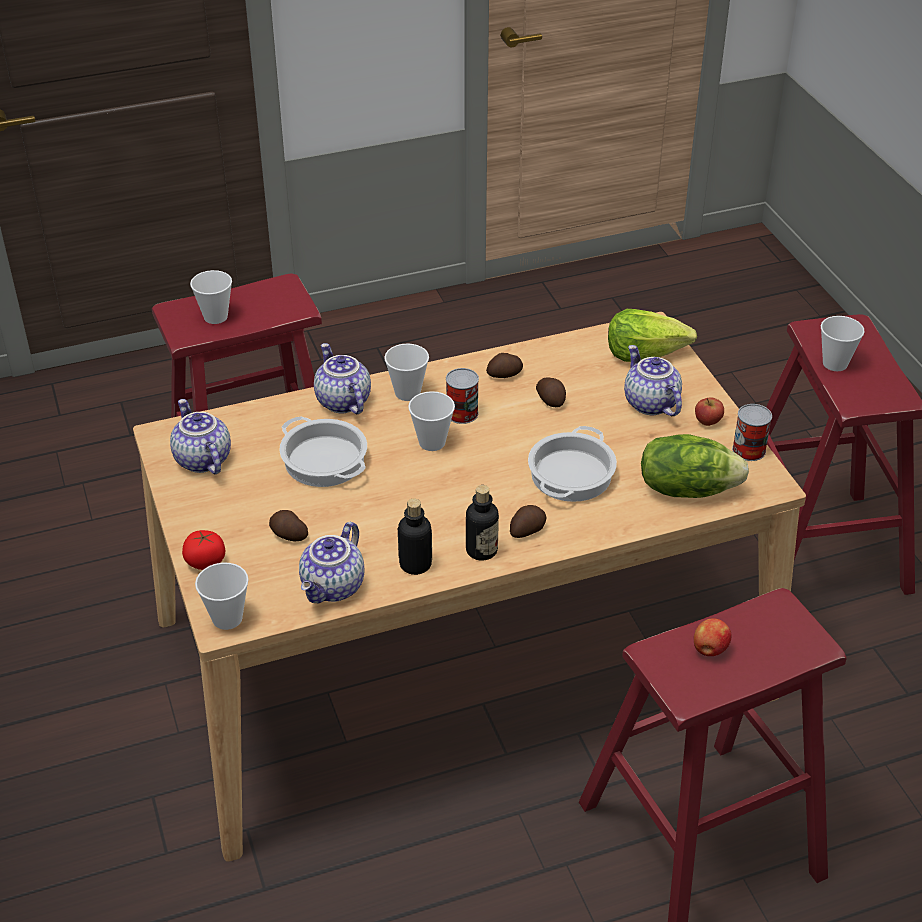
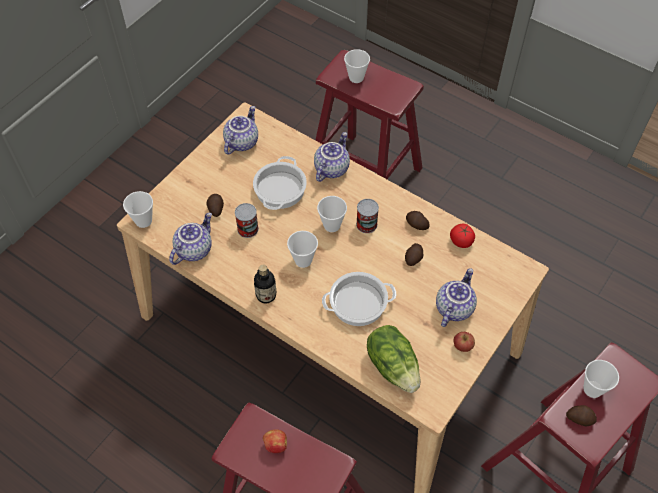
camera: 55 degrees right, 15 degrees up
tomato [182,530,225,570] -> tomato moved to [450,224,475,248]
teapot [299,522,364,603] -> teapot turned 135 degrees clockwise [169,213,212,265]
cup [384,343,429,401] -> cup moved to [287,231,318,268]
bottle [398,499,432,575] -> none
potato [510,505,547,538] -> potato moved to [566,405,597,426]
lettuce [608,309,697,362] -> none
can [732,404,772,461] -> can moved to [235,203,259,238]

